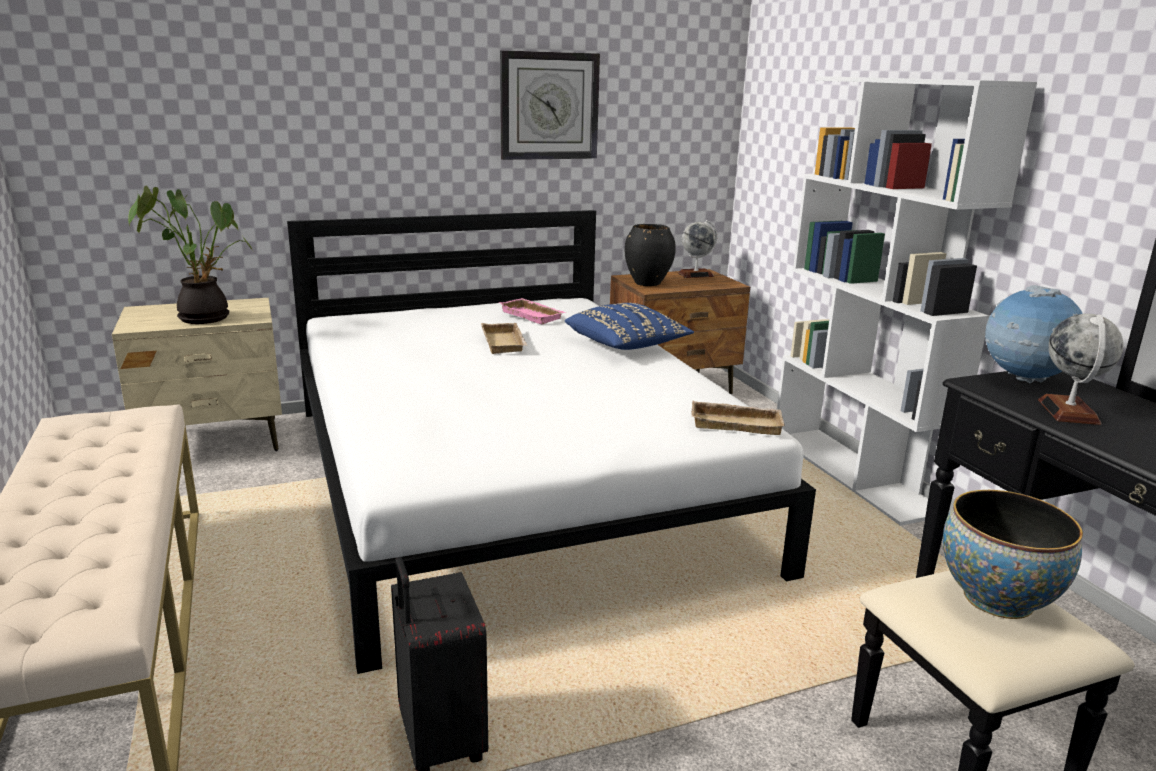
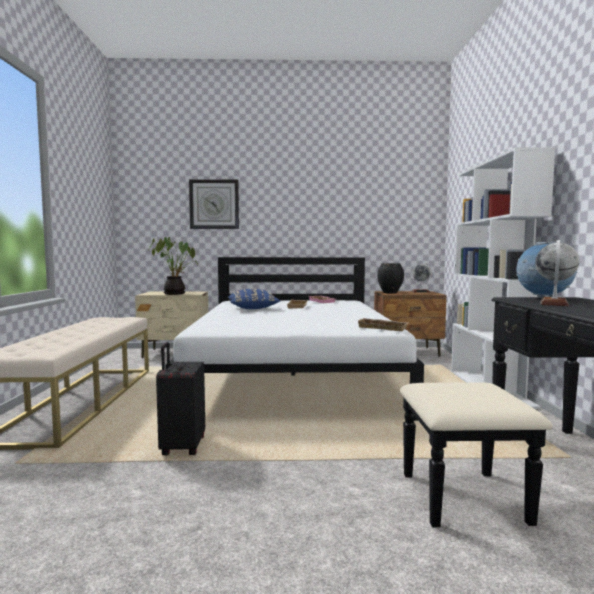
camera: 20 degrees right, 15 degrees down
wall clock [500,50,600,160] -> wall clock moved to [189,179,239,229]
blue pillow [565,303,694,350] -> blue pillow moved to [228,289,280,309]
bowl [942,490,1083,619] -> none

